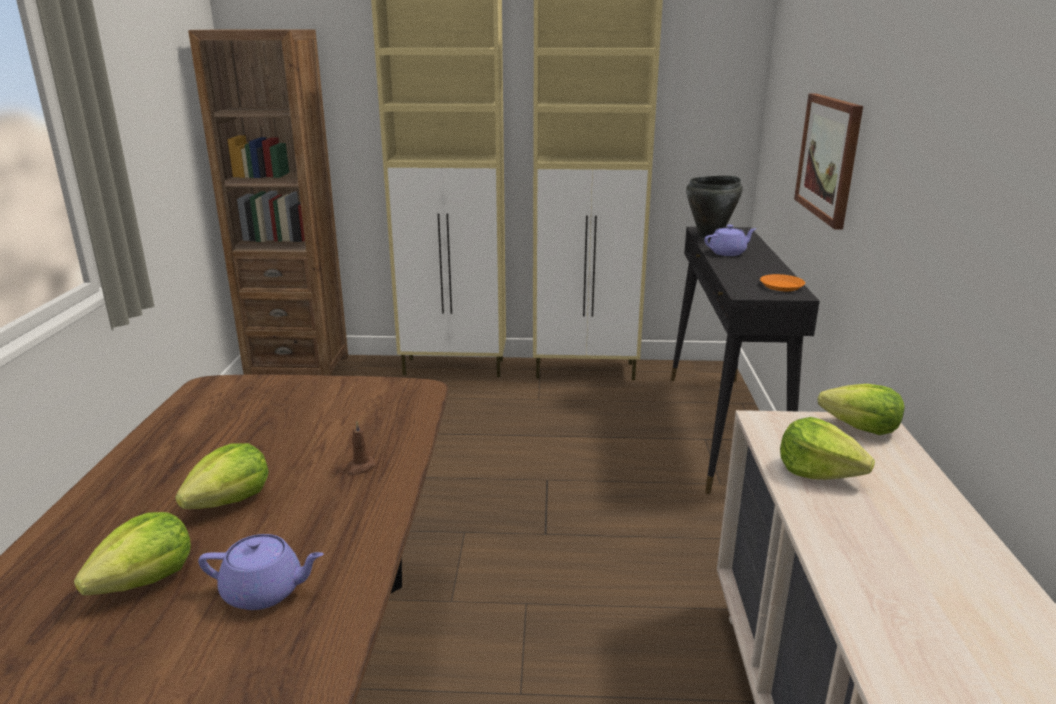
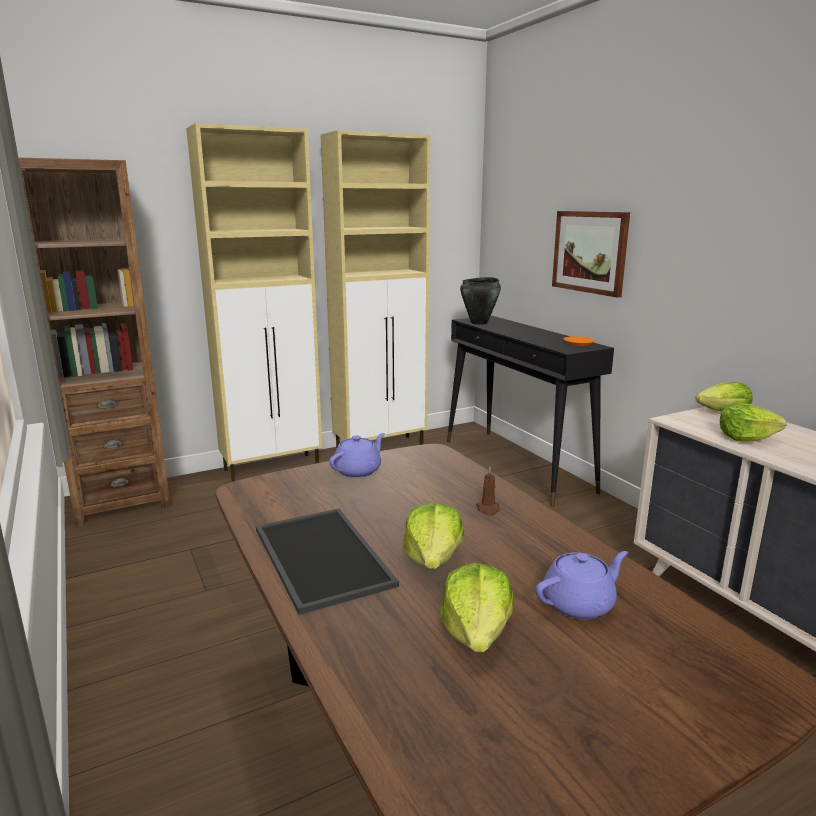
camera: 30 degrees left, 5 degrees down
purple teapot [705,225,756,256] -> purple teapot moved to [329,433,385,478]
none -> tray [256,508,399,615]

